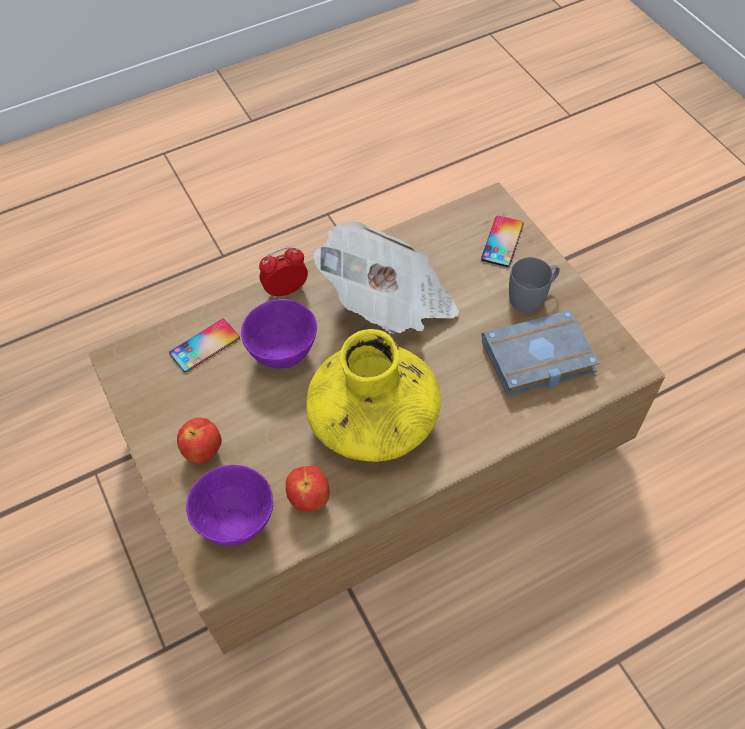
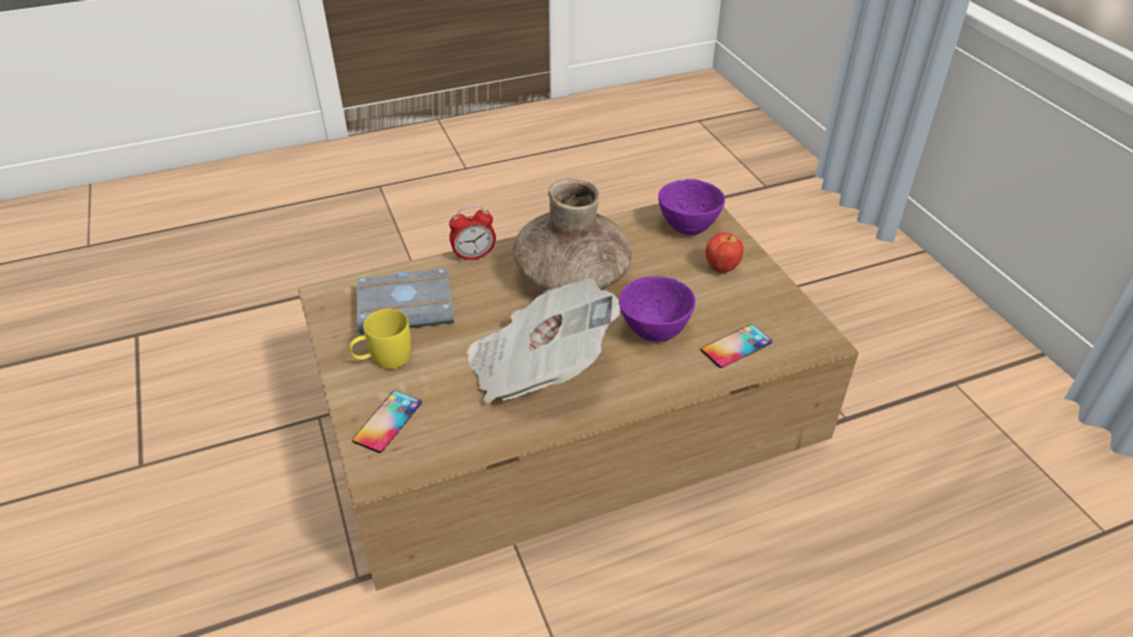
camera: 175 degrees left, 15 degrees down
alarm clock [259,246,308,299] -> alarm clock moved to [449,205,496,262]
apple [286,466,330,512] -> none
yellow vase [306,329,441,462] -> brown vase [512,178,632,291]
grey mug [509,257,560,313] -> yellow mug [349,309,411,369]

